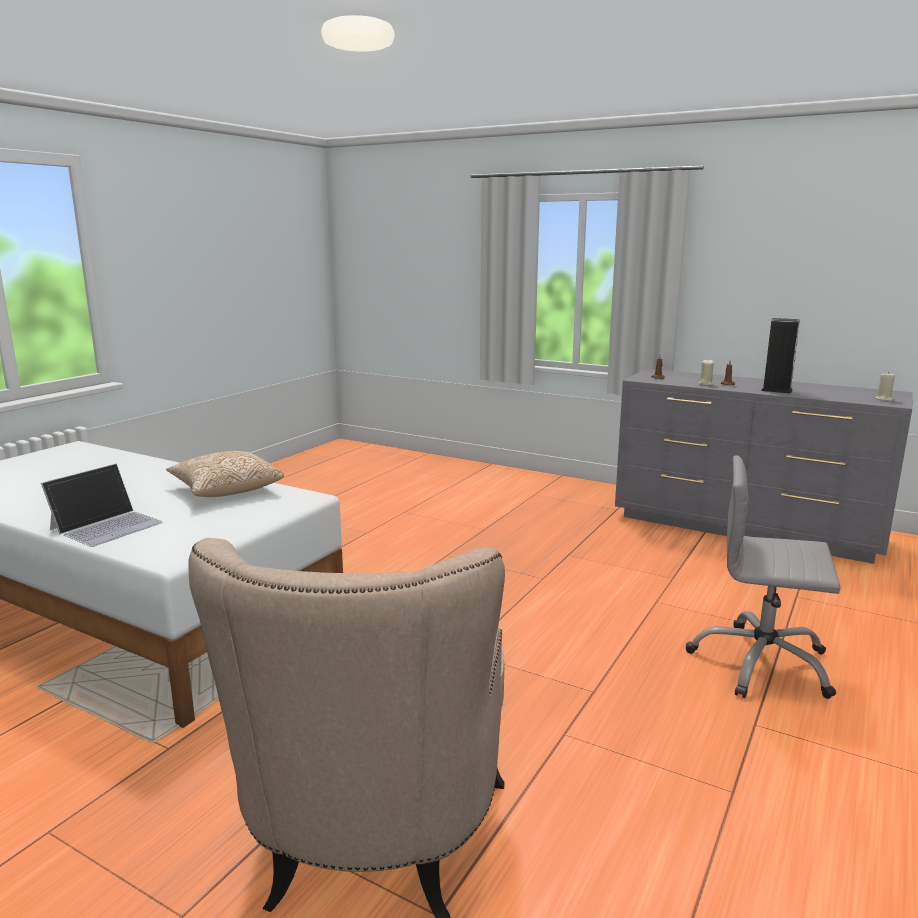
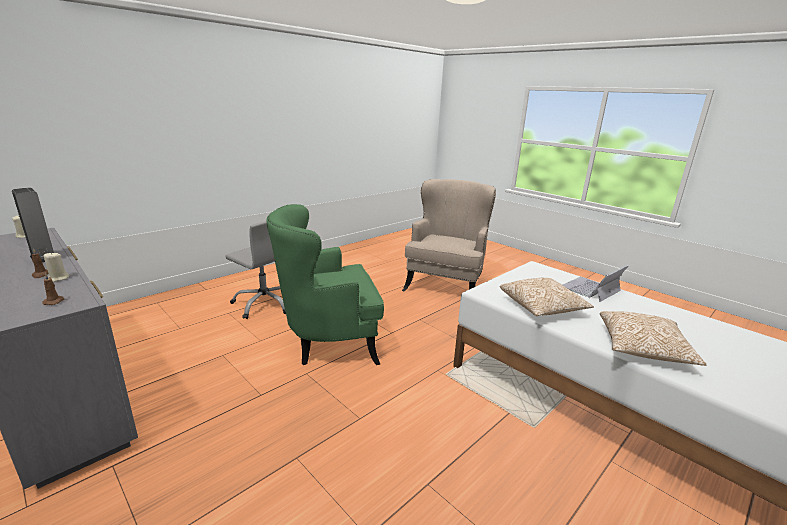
camera: 165 degrees left, 5 degrees up
none -> green armchair [266,204,384,365]
none -> pillow [600,311,707,366]

